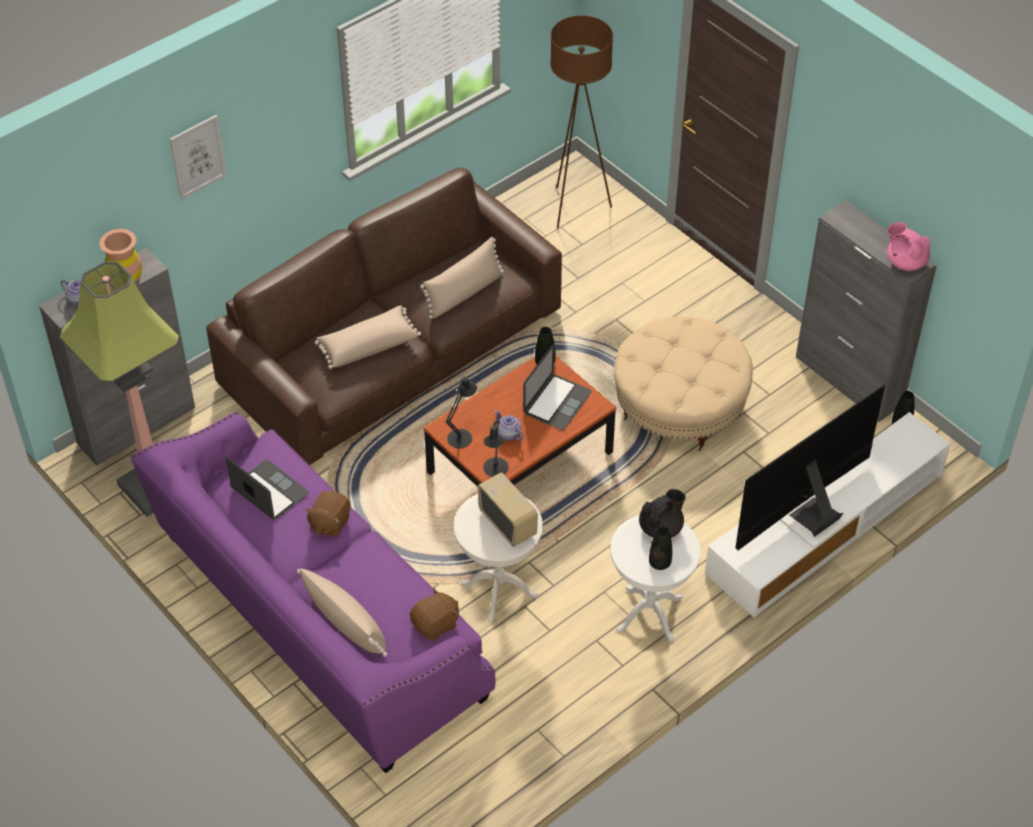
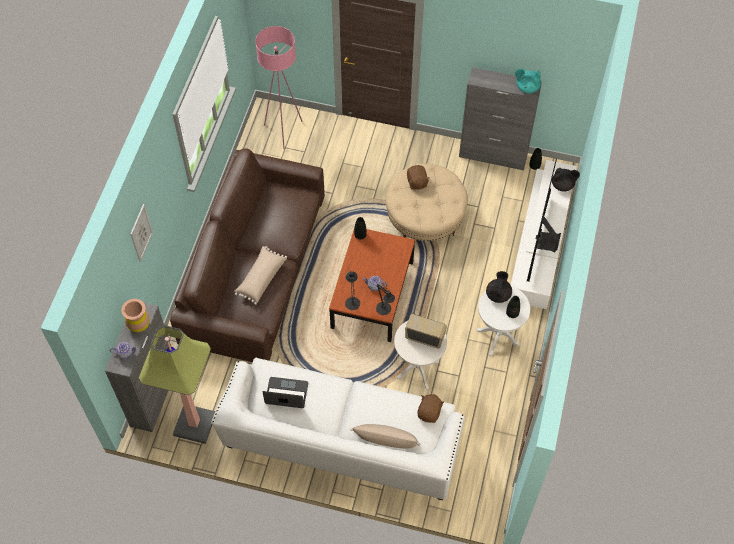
camera: 35 degrees left, 10 degrees up
purple sofa [131,412,495,773] -> white sofa [211,358,465,500]
brown plush toy [305,491,351,537] -> brown plush toy moved to [407,165,430,190]
beige pillow [420,237,504,319] -> none
laptop [523,345,592,430] -> none
brown floor lamp [550,16,613,228] -> pink floor lamp [255,26,303,149]
pink teapot [887,222,930,271] -> turquoise teapot [515,68,541,93]
none -> black teapot [552,168,580,192]

